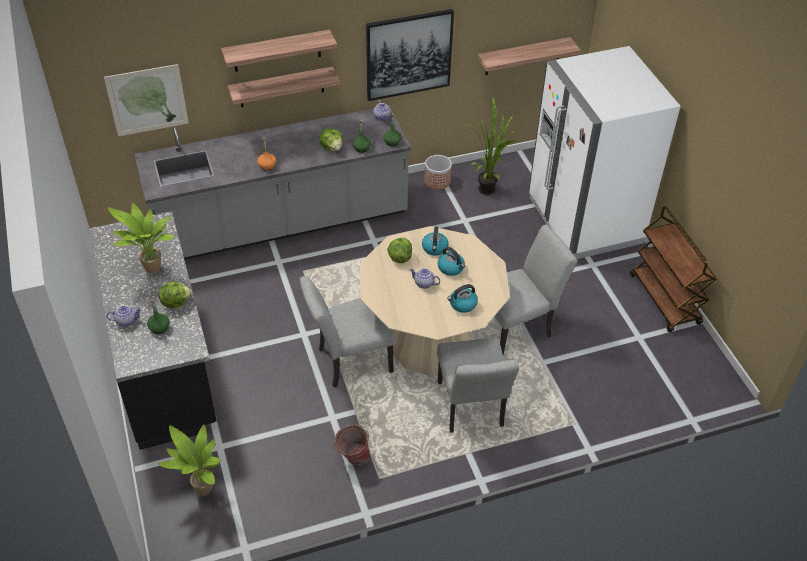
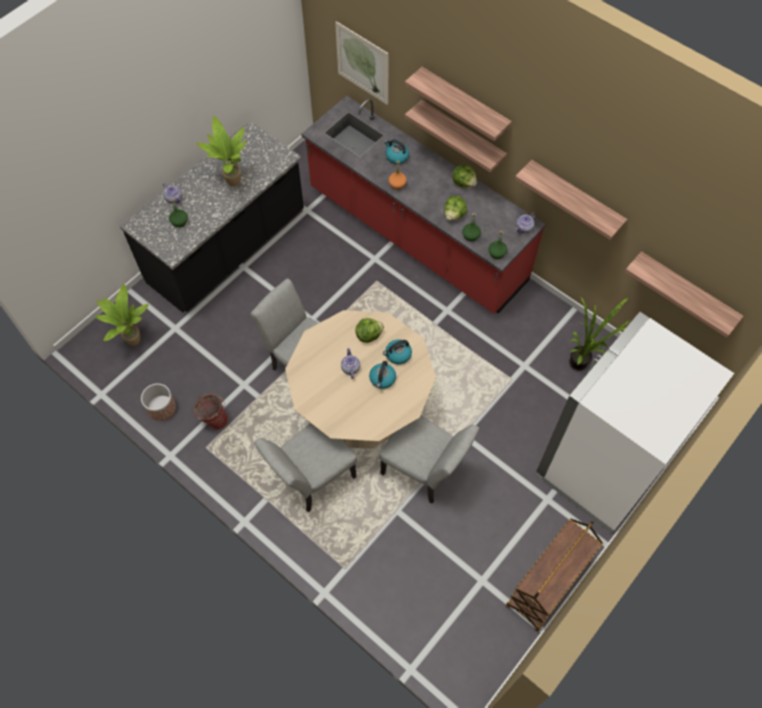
camera: 60 degrees right, 15 degrees up
grey counter [134,106,411,260] -> red counter [301,96,546,314]
lettuce [159,282,192,308] -> lettuce moved to [452,165,477,188]
picture [366,9,454,101] -> shelf [515,160,628,240]
planter [424,155,452,190] -> planter moved to [141,383,176,421]
kettle [447,284,478,313] -> kettle moved to [384,139,409,164]

